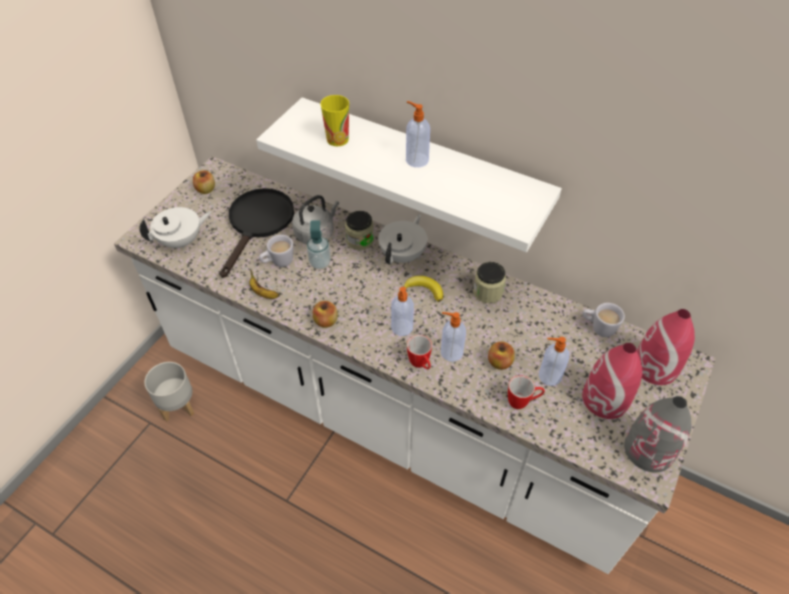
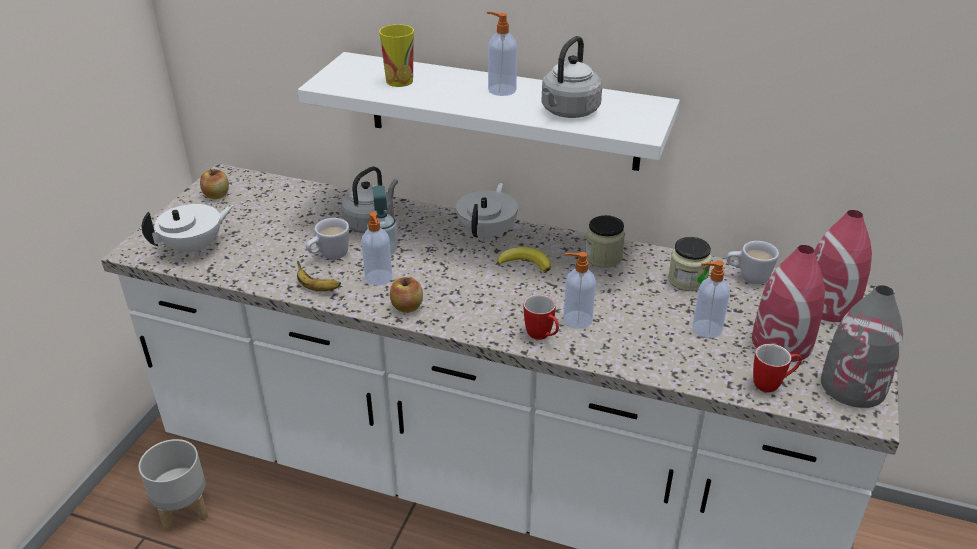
camera: 10 degrees left, 15 degrees down
black frying pan [220,188,294,278] -> none
jar [345,211,374,250] -> jar moved to [668,237,712,291]
soap dispenser [391,287,414,336] -> soap dispenser moved to [362,212,392,286]
apple [488,341,515,370] -> none
mug [508,375,545,409] -> mug moved to [753,344,802,392]
none -> grey kettle [541,36,602,118]

